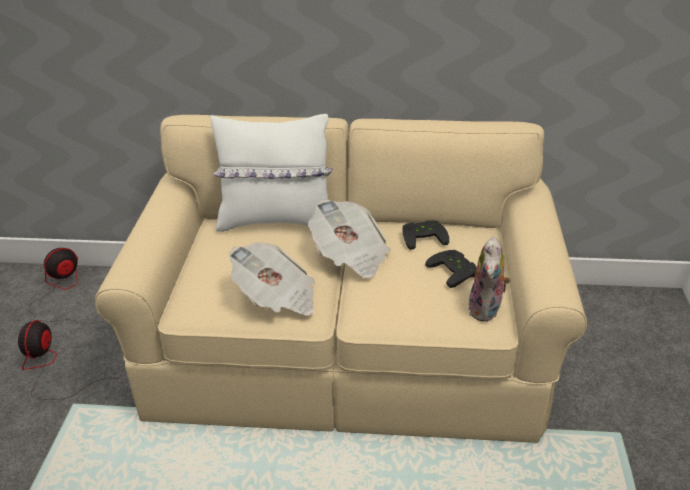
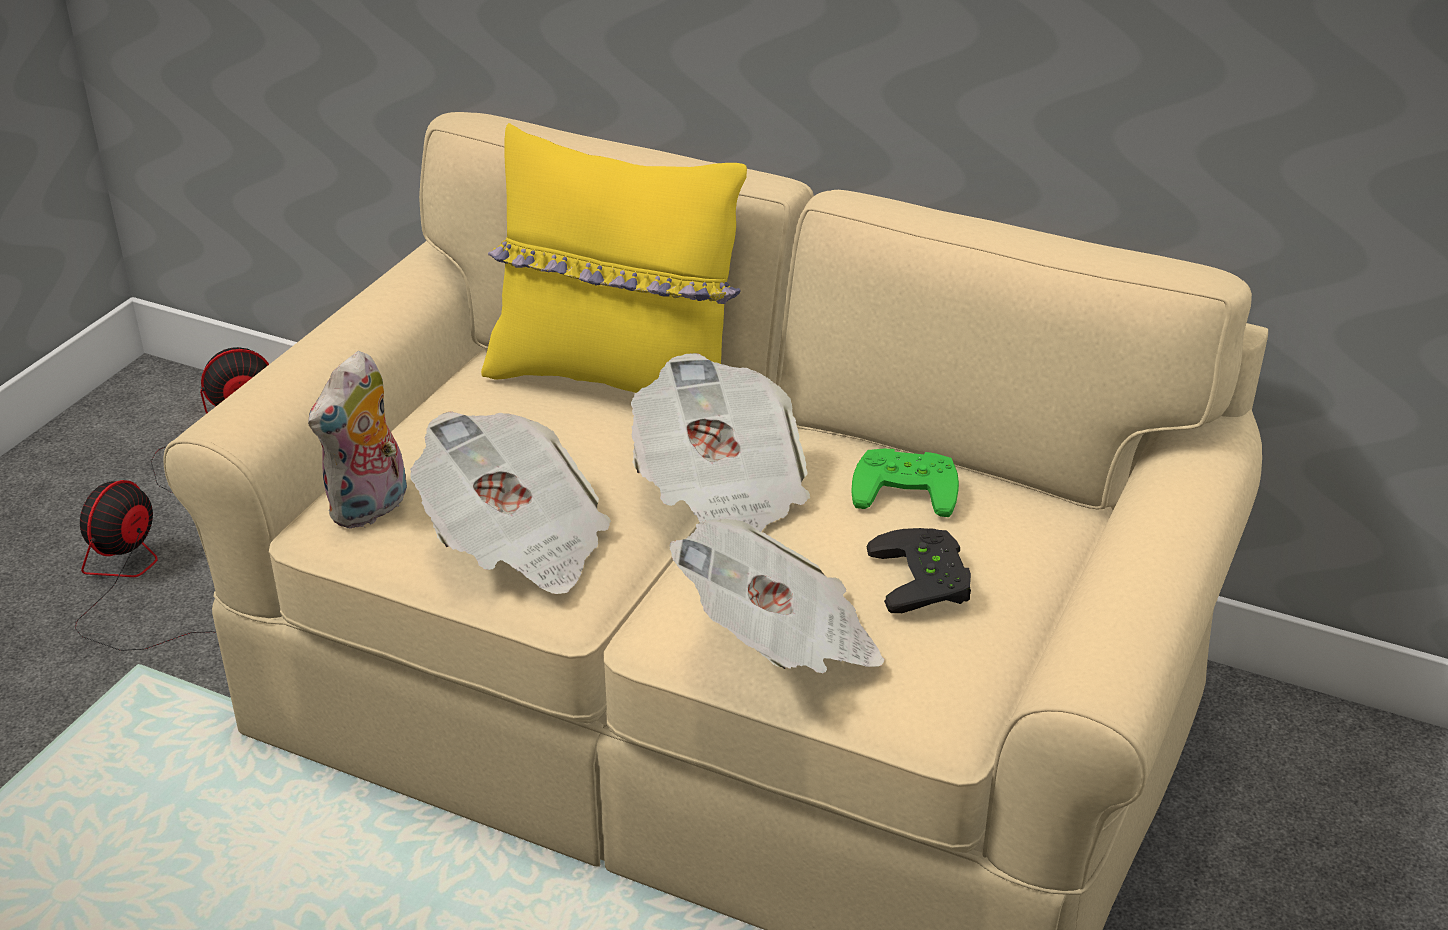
camera: 20 degrees right, 0 degrees up
white pillow [211,114,333,232] -> yellow pillow [481,123,747,393]
black game controller [402,220,449,250] -> green game controller [851,449,959,517]
plush toy [468,237,511,322] -> plush toy moved to [308,351,407,529]
none -> newspaper [670,519,885,674]

